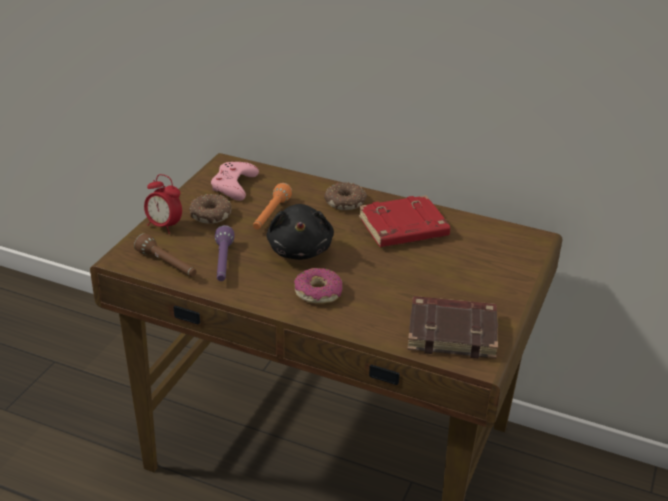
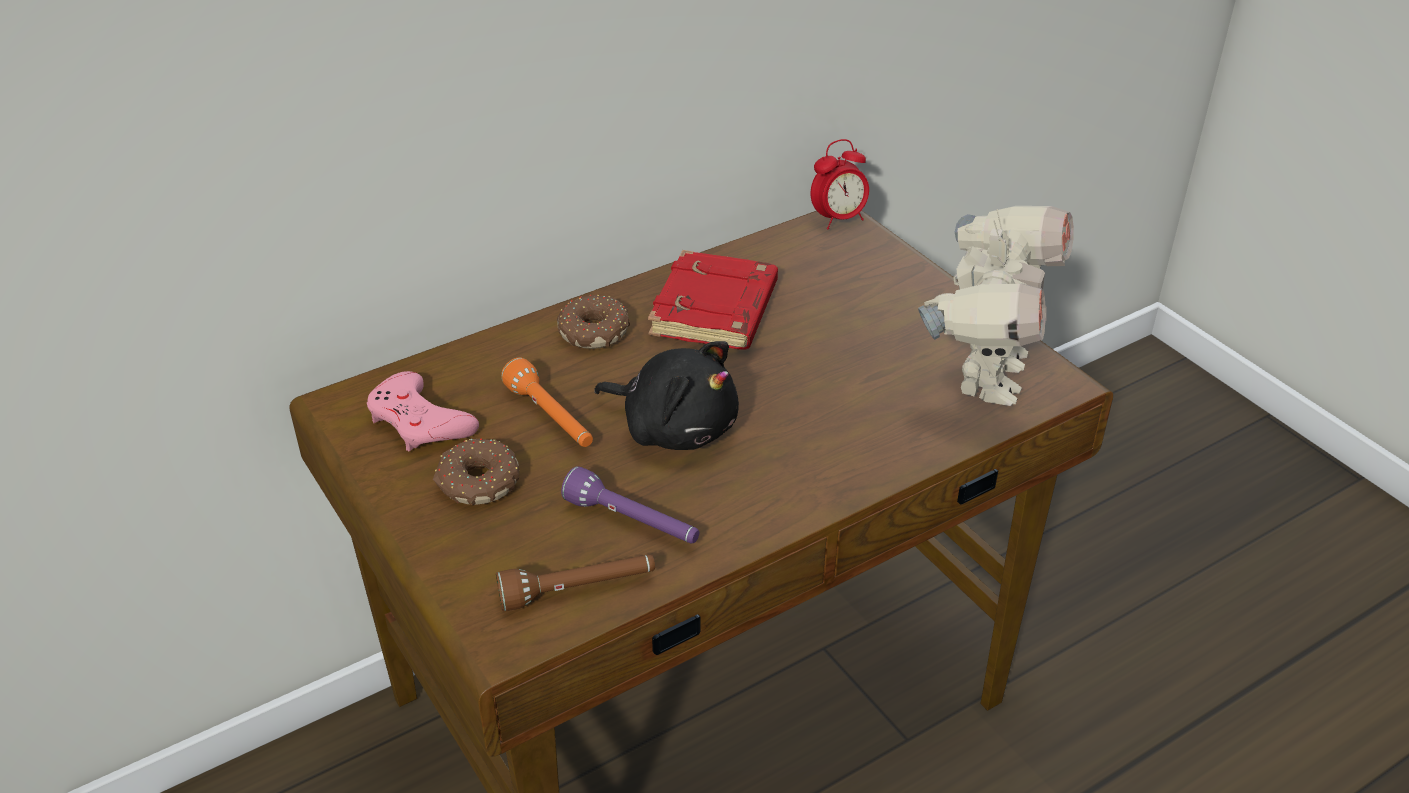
camera: 55 degrees left, 5 degrees up
alarm clock [144,174,182,234] -> alarm clock moved to [811,139,869,229]
donut [294,268,342,304] -> none
brown book [407,296,498,359] -> toy robot [918,206,1074,406]

